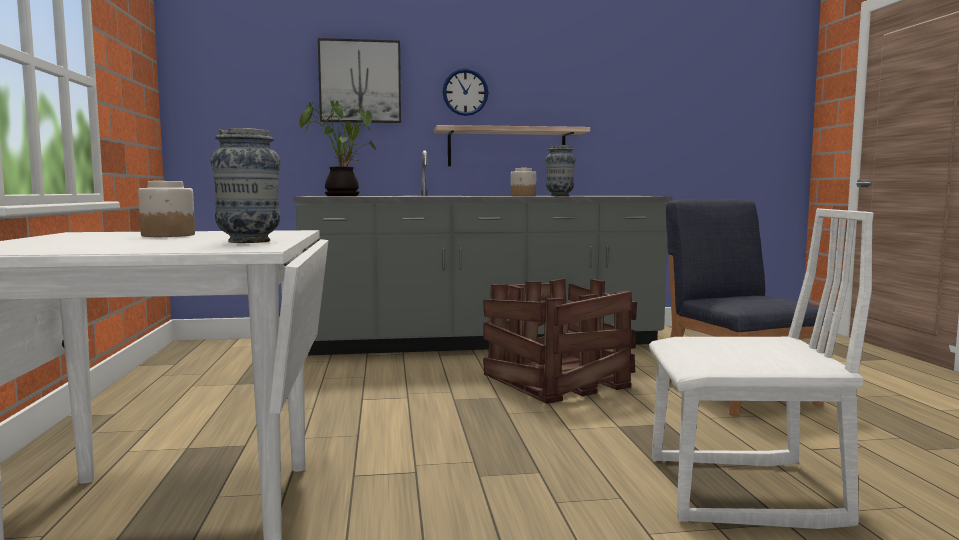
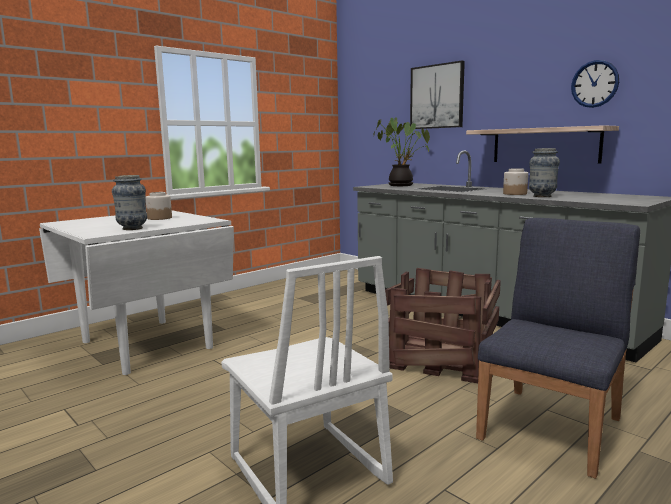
camera: 55 degrees right, 5 degrees up
wall clock [443,68,488,116] -> wall clock moved to [571,60,619,108]

